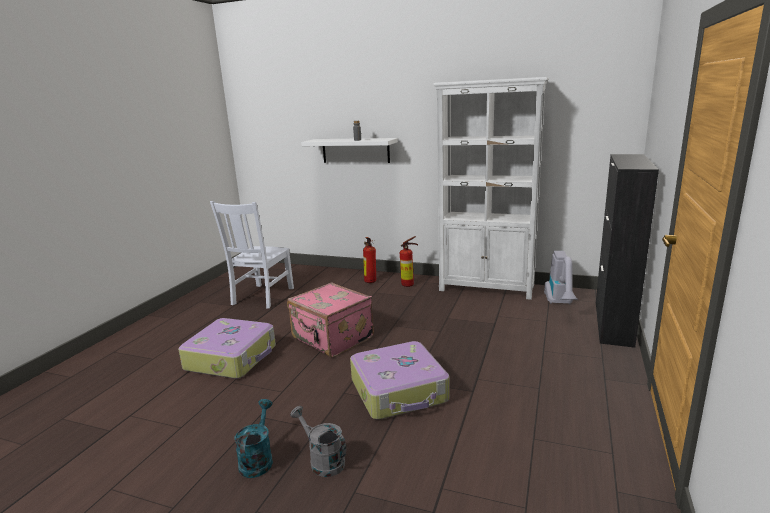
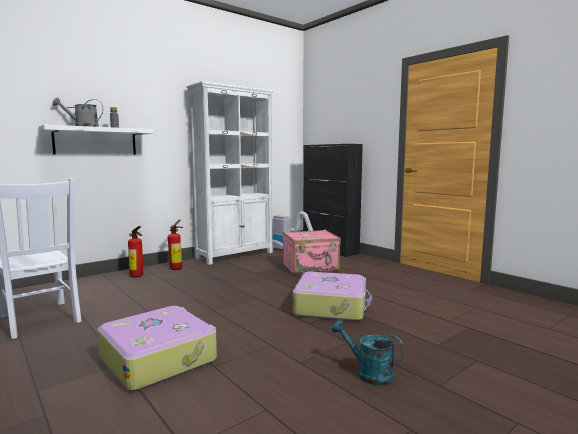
camera: 60 degrees left, 10 degrees down
pink suitcase [287,282,374,357] -> pink suitcase moved to [282,230,341,274]
grey watering can [290,406,346,477] -> grey watering can moved to [53,97,103,127]

